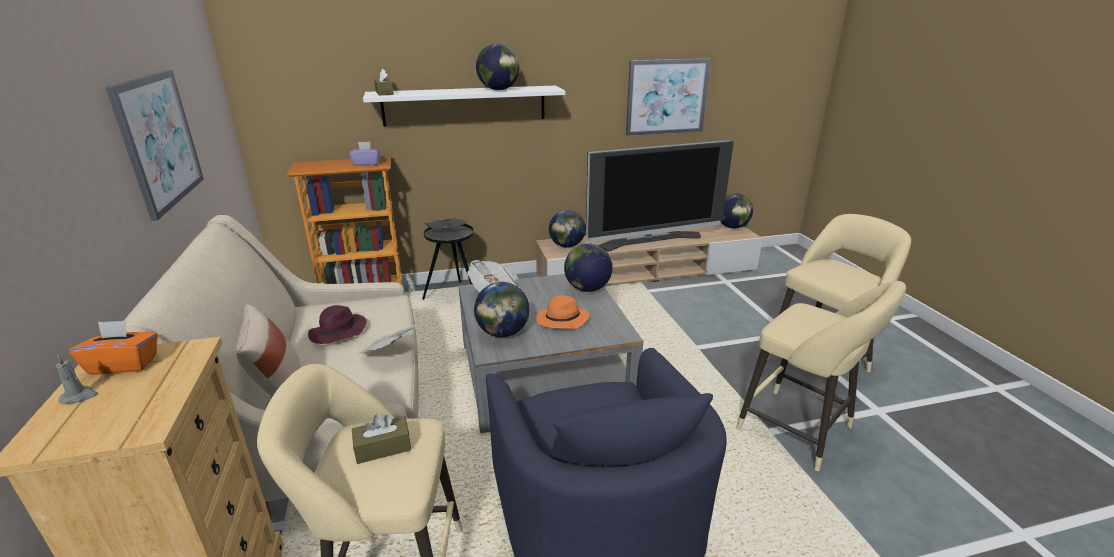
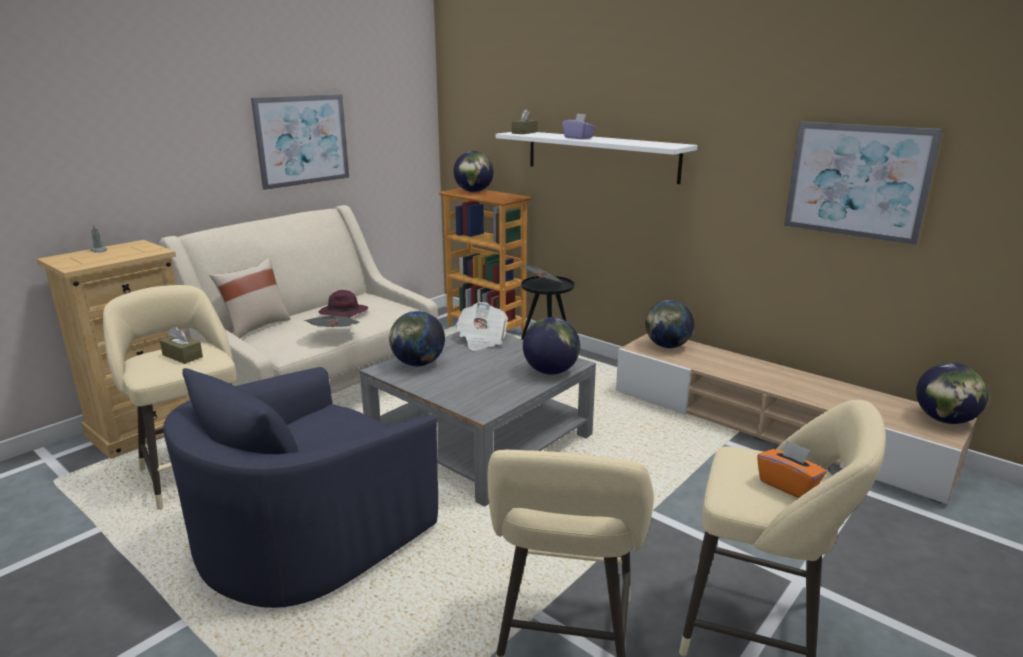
camera: 55 degrees right, 5 degrees down
orange tissue box [69,320,158,375] -> orange tissue box moved to [757,440,826,498]
purple tissue box [349,142,380,166] -> purple tissue box moved to [562,113,596,139]
globe [476,44,520,90] -> globe moved to [453,151,494,192]
orange hat [536,295,589,329] -> none
television [586,140,734,252] -> none

